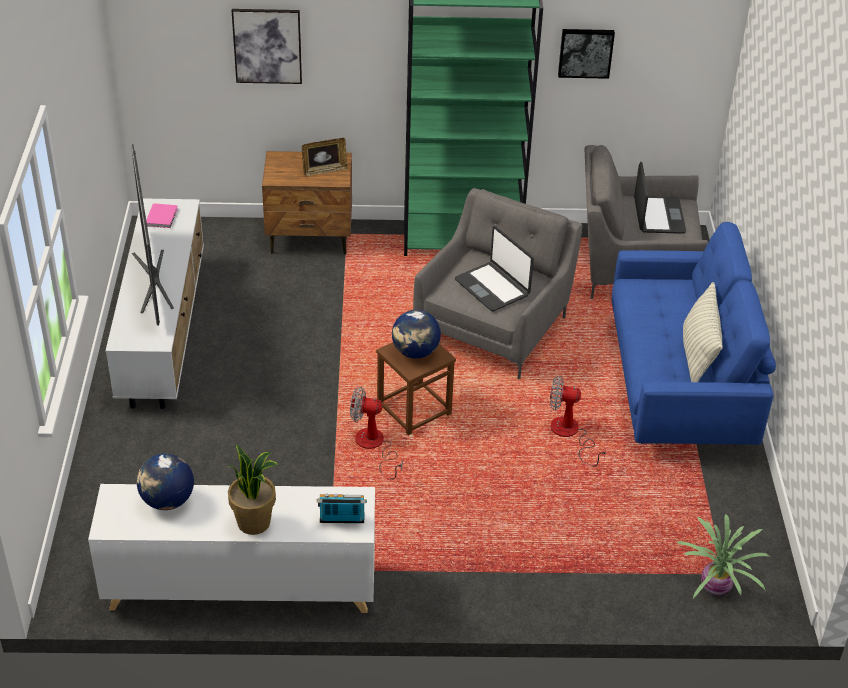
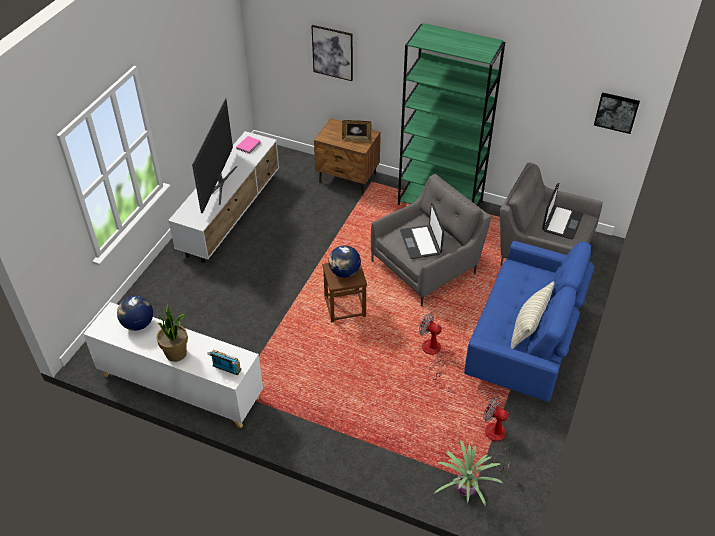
camera: 25 degrees right, 5 degrees up
fan [350,387,403,479] -> fan moved to [484,398,511,472]
picture [558,29,615,79] -> picture moved to [594,92,640,134]

